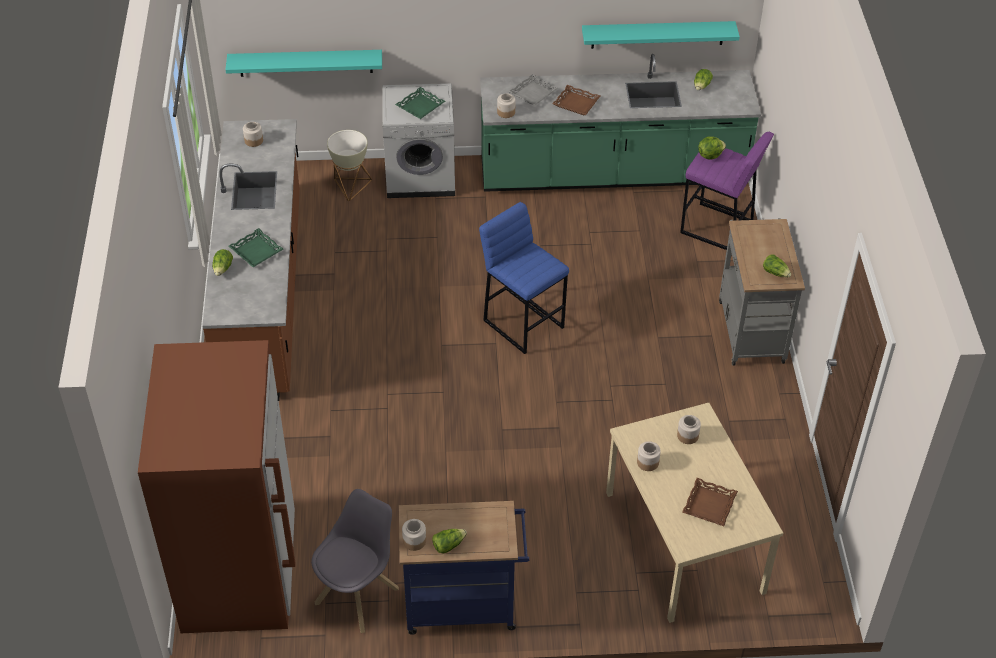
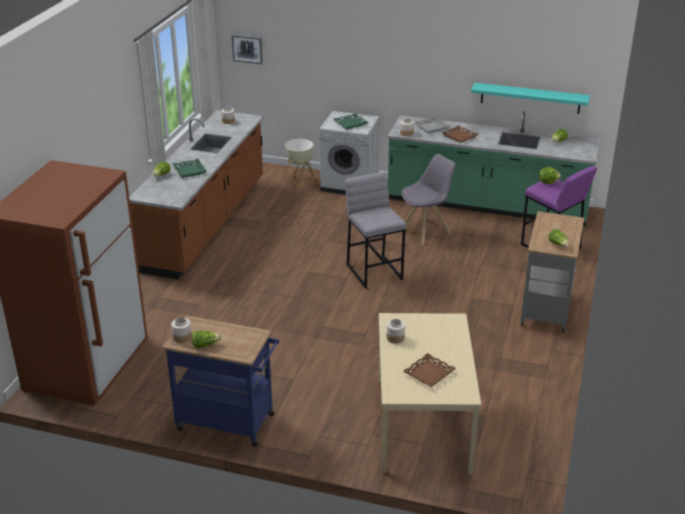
camera: 20 degrees right, 15 degrees down
turquoise shelf [226,50,382,77] -> none
grey chair [311,489,399,633] -> grey chair moved to [402,154,456,246]
blue stool [479,202,569,354] -> grey stool [345,172,406,288]
jar [677,415,701,444] -> none
none -> picture [231,34,263,64]

